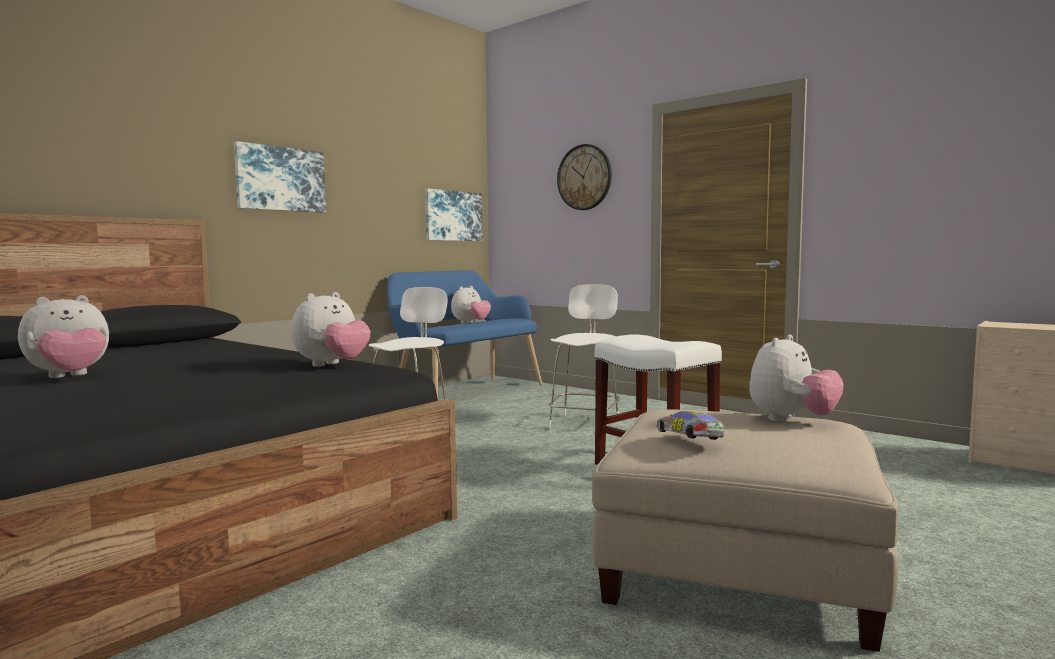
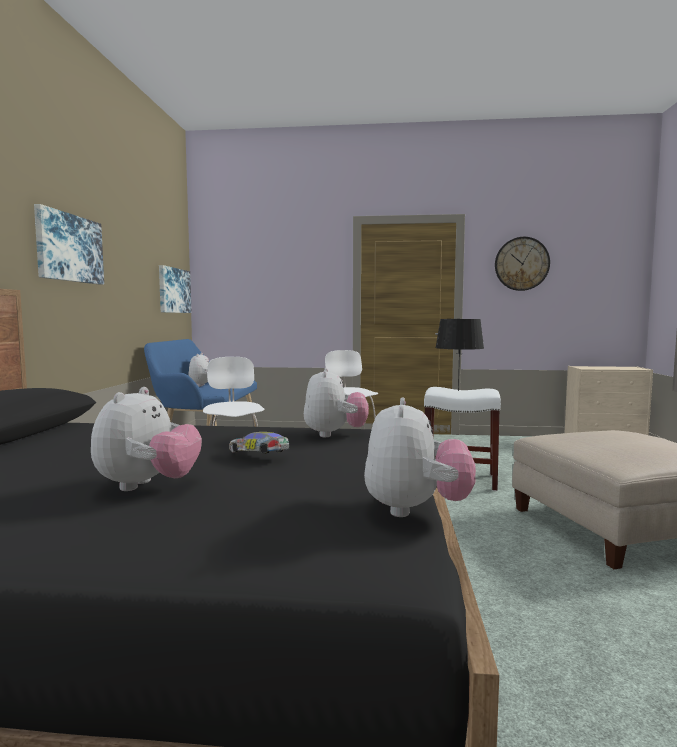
camera: 35 degrees left, 0 degrees up
wall clock [557,144,612,210] -> wall clock moved to [495,237,550,291]
toy car [657,411,724,440] -> toy car moved to [229,432,289,454]
plush toy [749,335,844,421] -> plush toy moved to [364,397,476,517]
none -> black table lamp [435,319,484,391]

